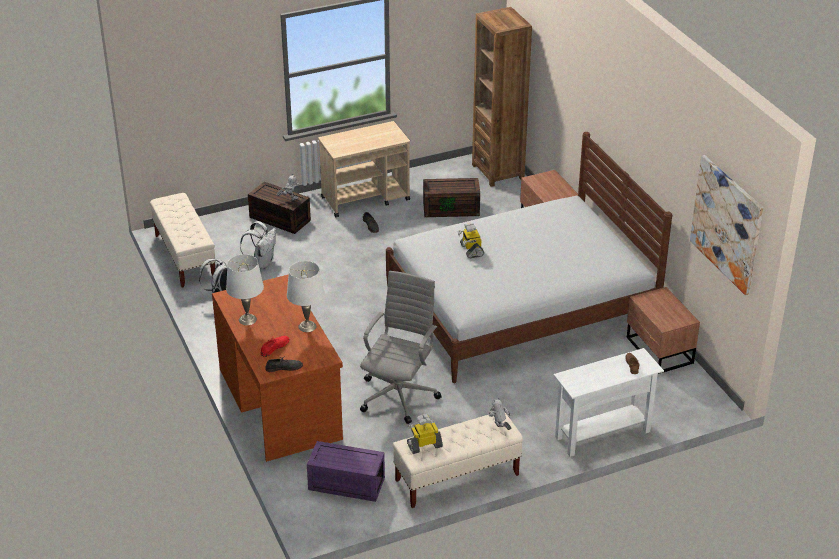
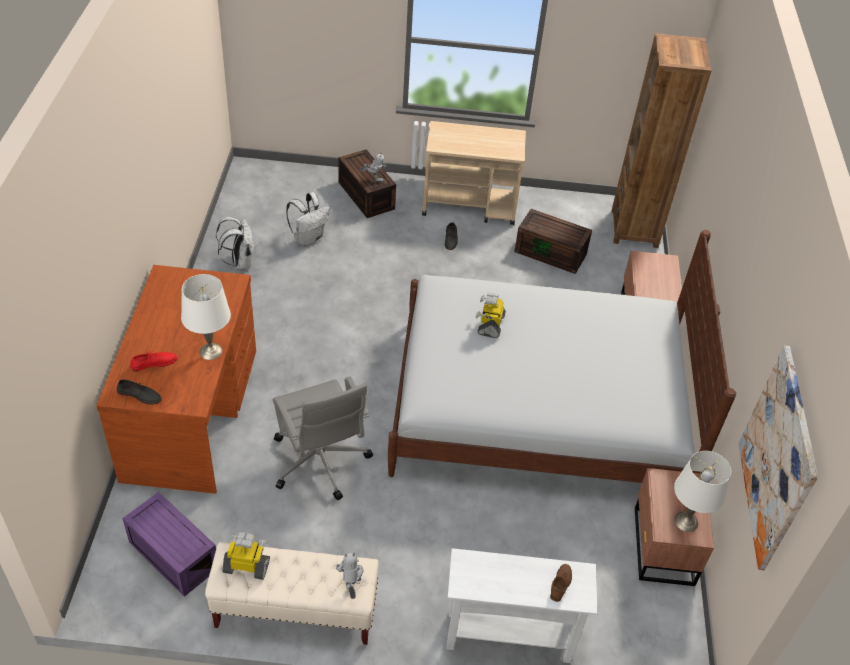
camera: 25 degrees right, 10 degrees up
beige bench [150,193,215,288] -> none
white table lamp [226,254,264,325] -> white table lamp moved to [674,451,731,532]
grey office chair [360,271,442,424] -> grey office chair turned 105 degrees clockwise [273,376,373,500]

